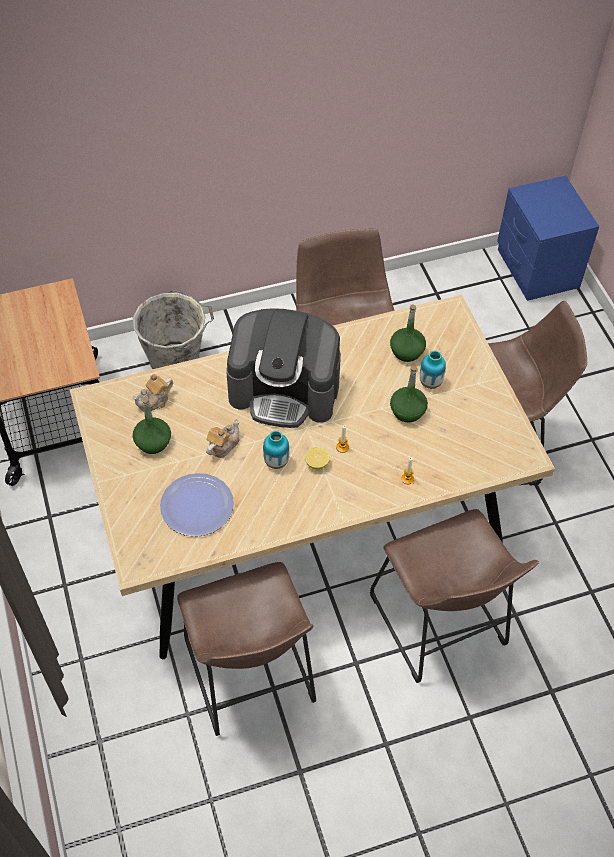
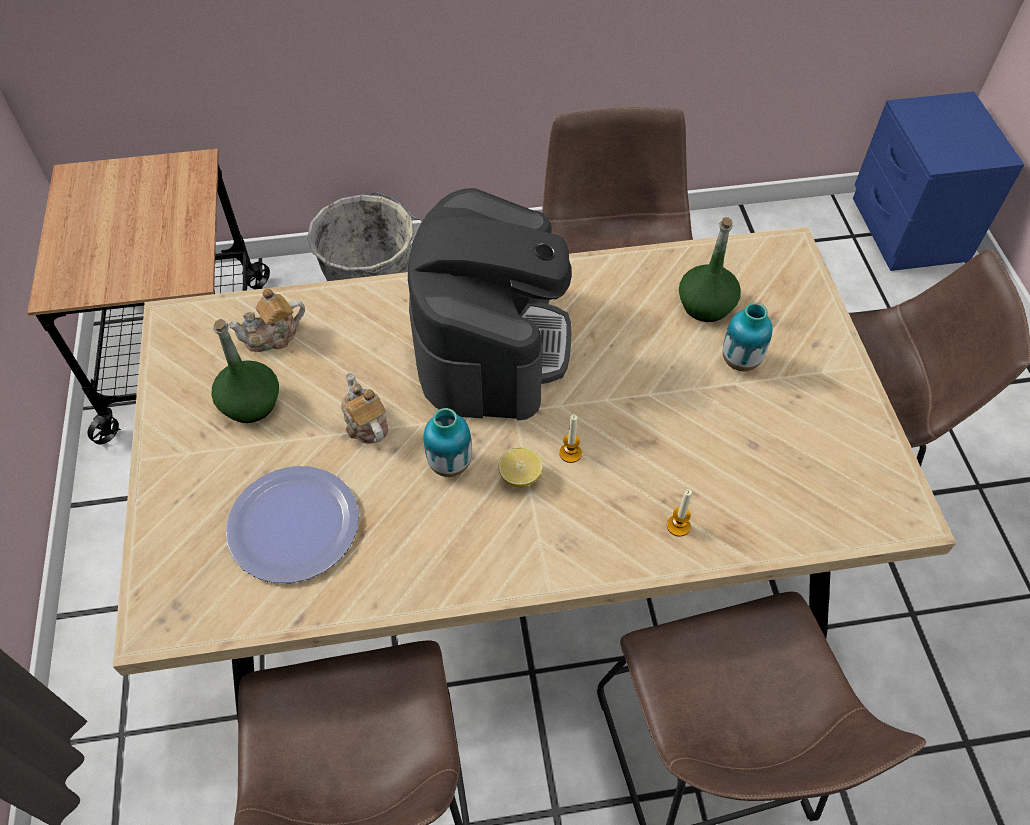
camera: 10 degrees right, 0 degrees up
teapot [206,419,239,458] -> teapot turned 75 degrees counterclockwise [341,372,388,444]
coffee machine [226,308,341,428] -> coffee machine turned 105 degrees counterclockwise [408,188,572,420]
green bottle [390,366,428,423] -> none

